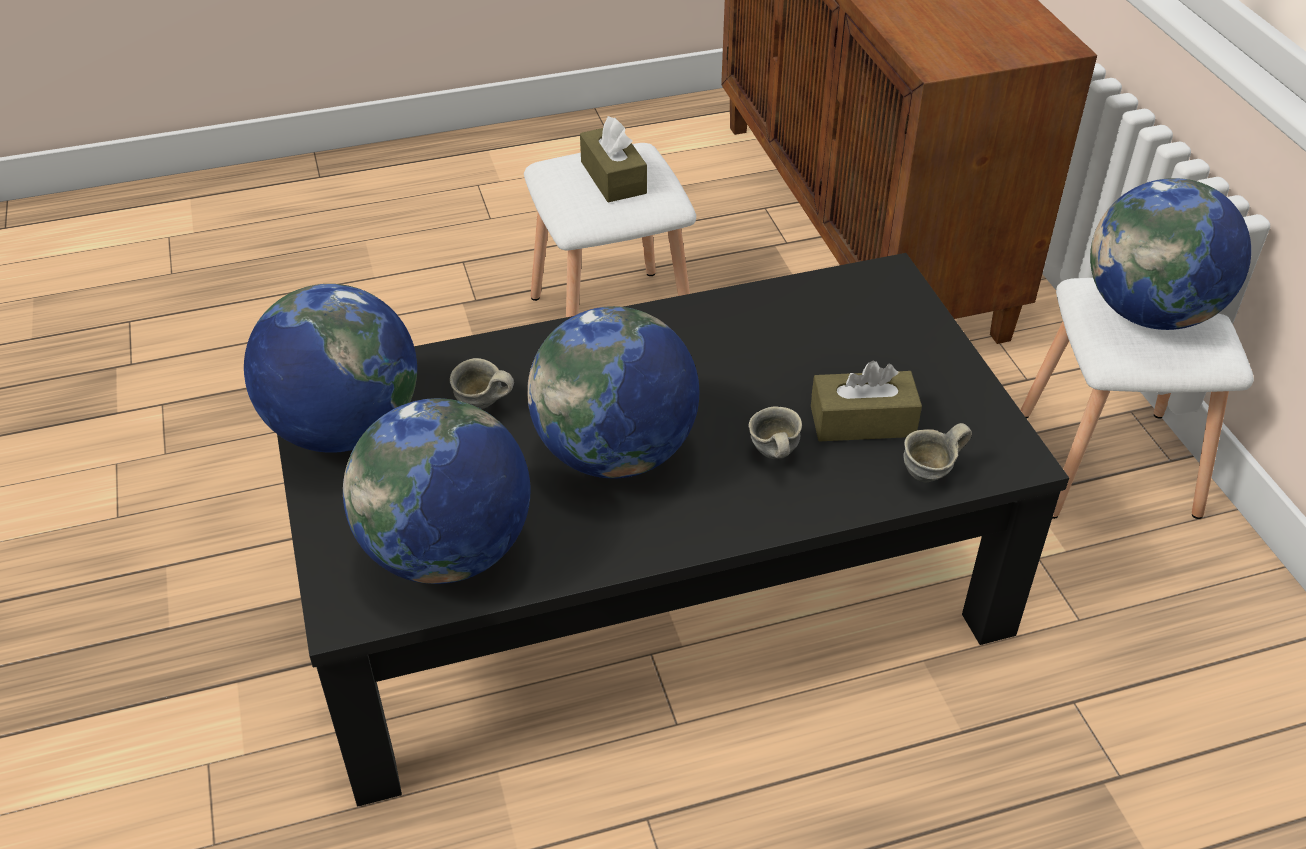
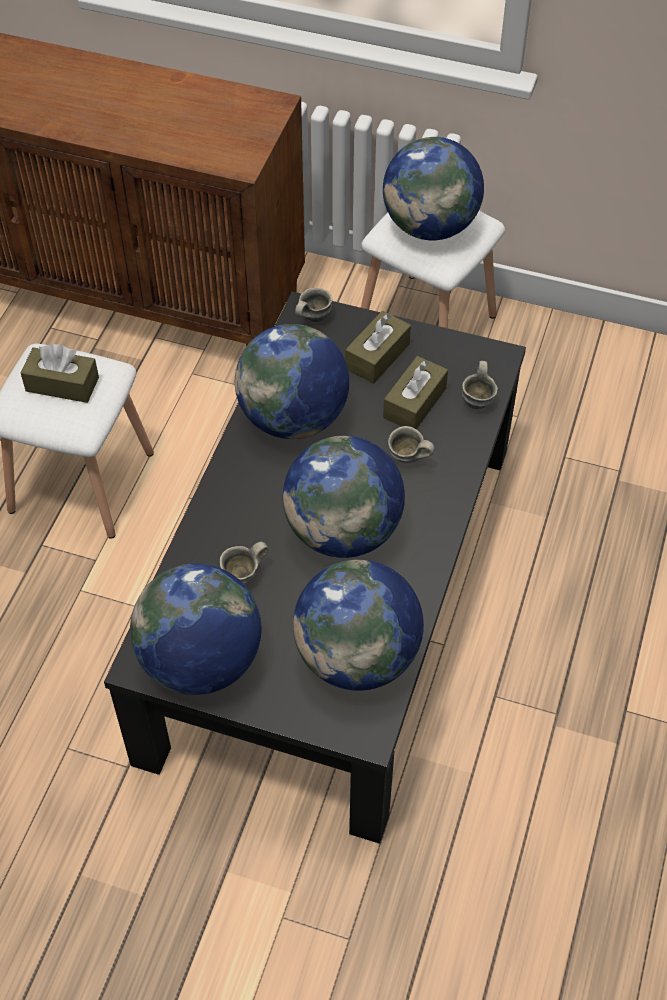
camera: 55 degrees left, 10 degrees up
none -> globe [235,324,349,439]
none -> grey mug [295,288,333,322]
none -> brown tissue box [345,311,411,384]

